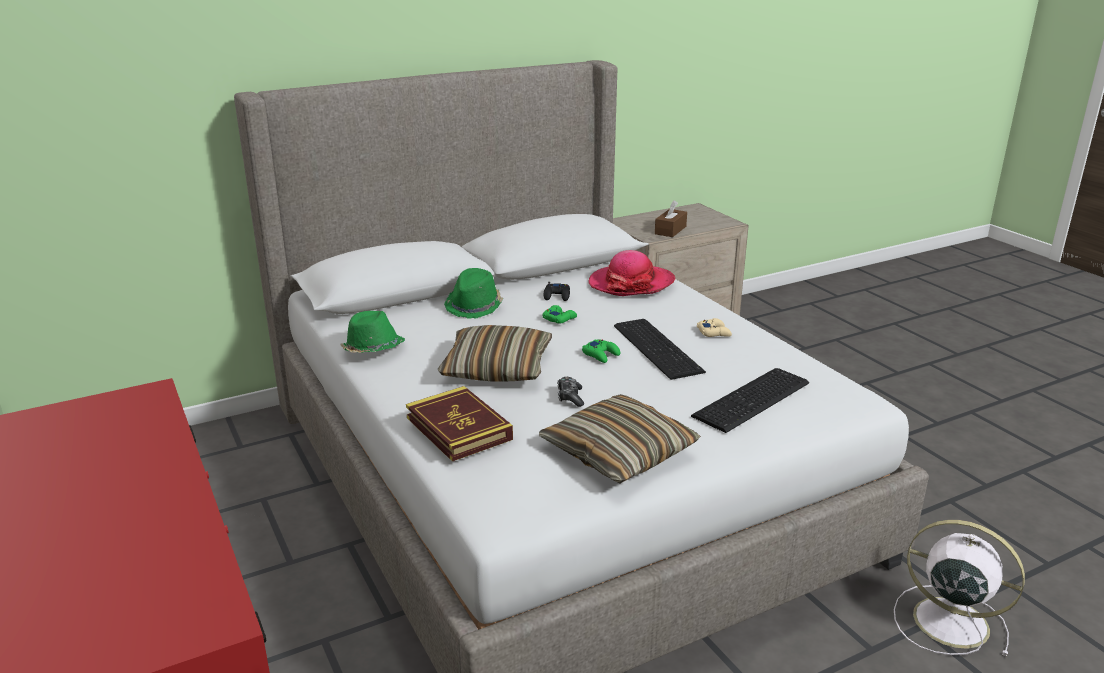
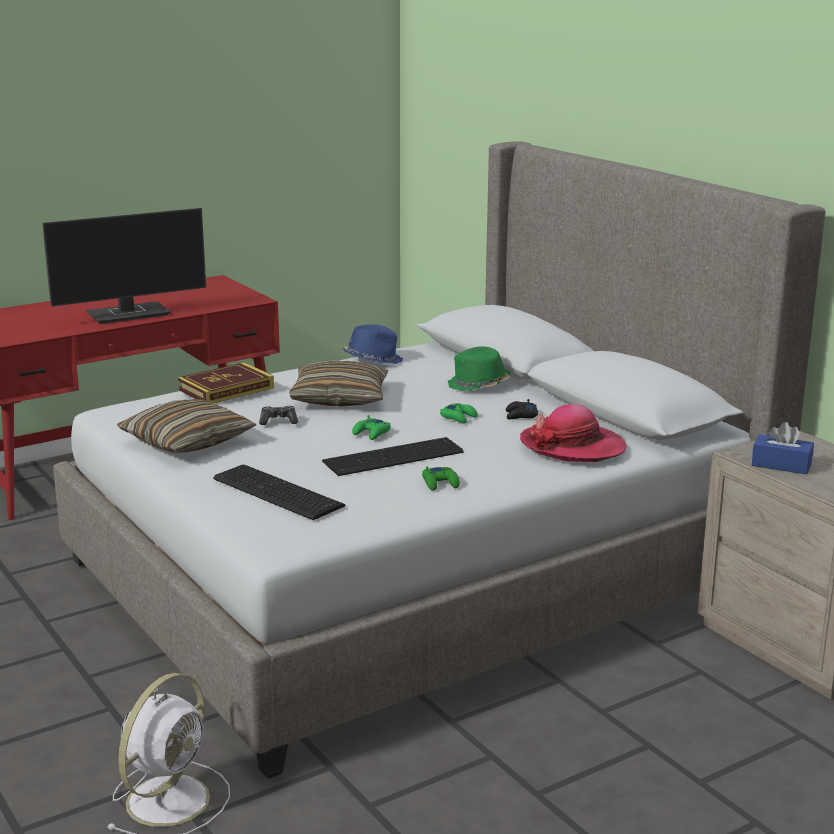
camera: 85 degrees right, 5 degrees down
green hat [340,311,405,353] -> blue hat [343,324,403,364]
brown tissue box [655,200,687,237] -> blue tissue box [752,422,814,474]
beige game controller [697,318,732,337] -> green game controller [422,467,460,491]
none -> monitor [43,208,206,324]

